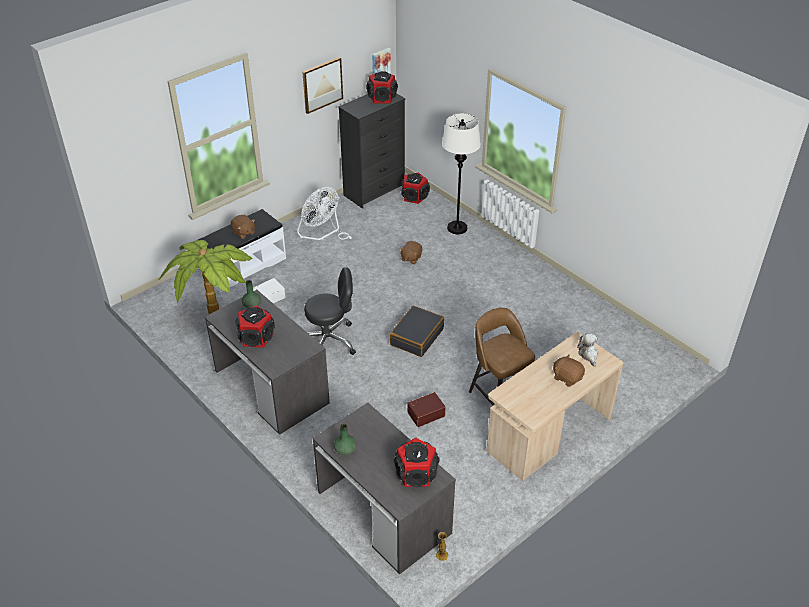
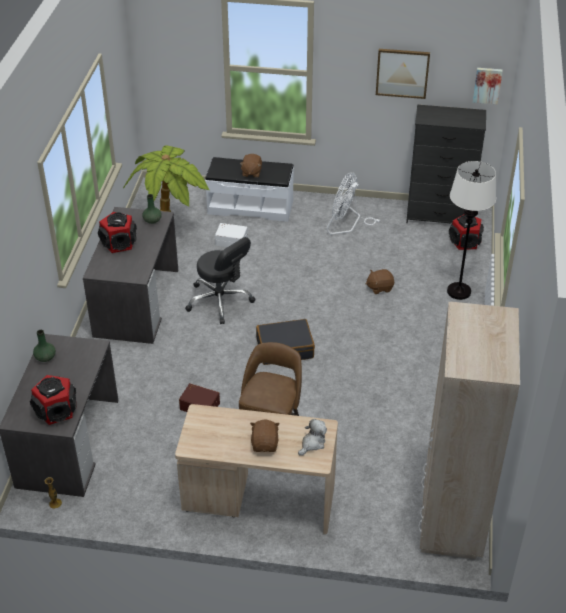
camera: 50 degrees right, 0 degrees up
white fan [297,187,352,240] -> white fan turned 75 degrees counterclockwise [327,173,381,235]
speaker [366,71,398,104] -> none
none -> beige wardrobe [419,302,520,559]

